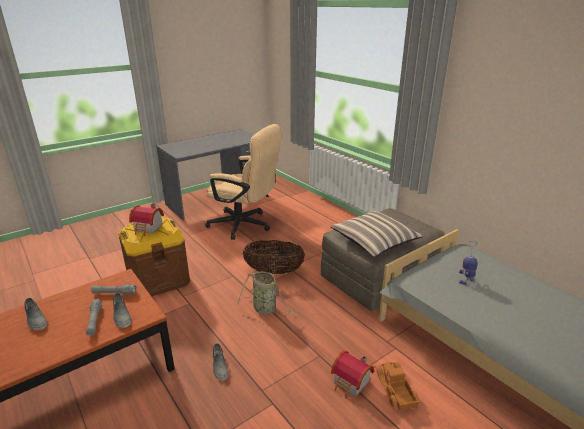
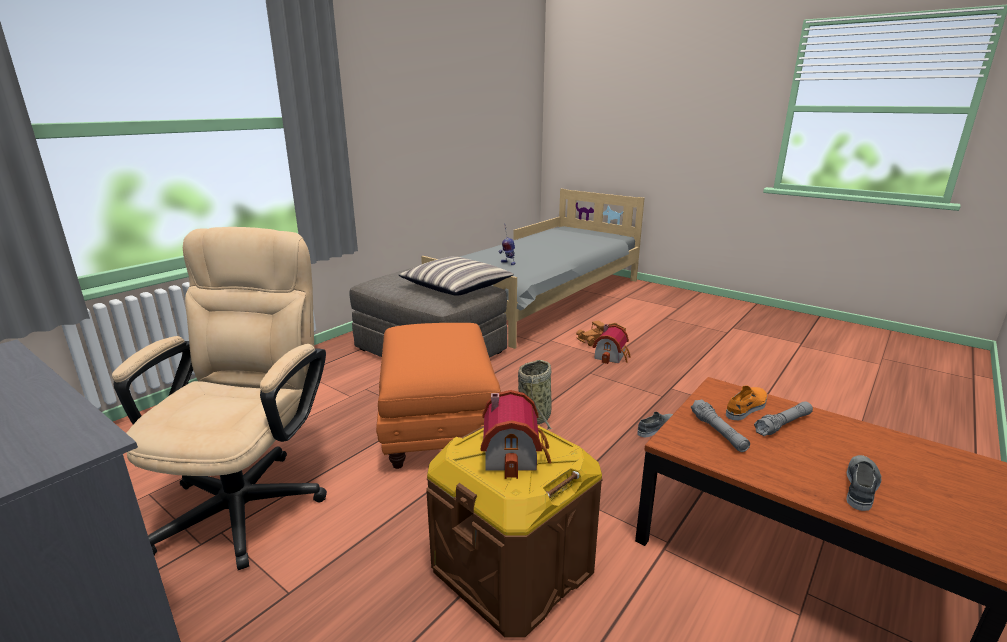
camera: 105 degrees left, 5 degrees down
grey shoe [113,293,131,328] -> orange shoe [726,385,767,420]
basket [243,240,305,274] -> orange ottoman [376,323,501,469]

